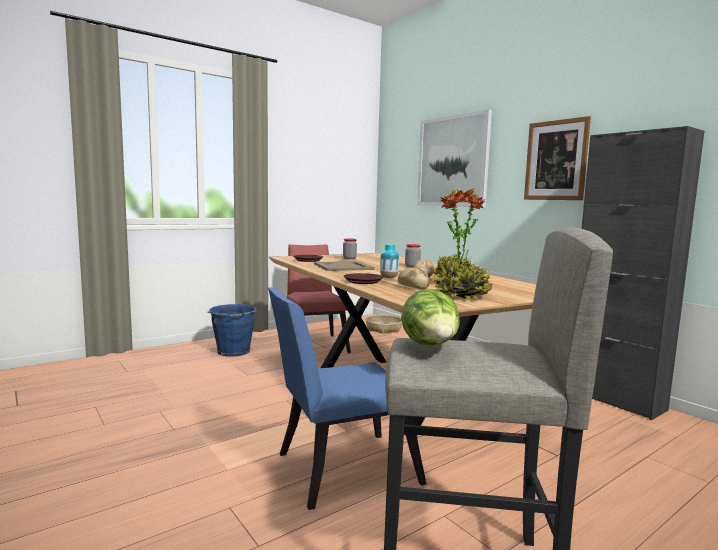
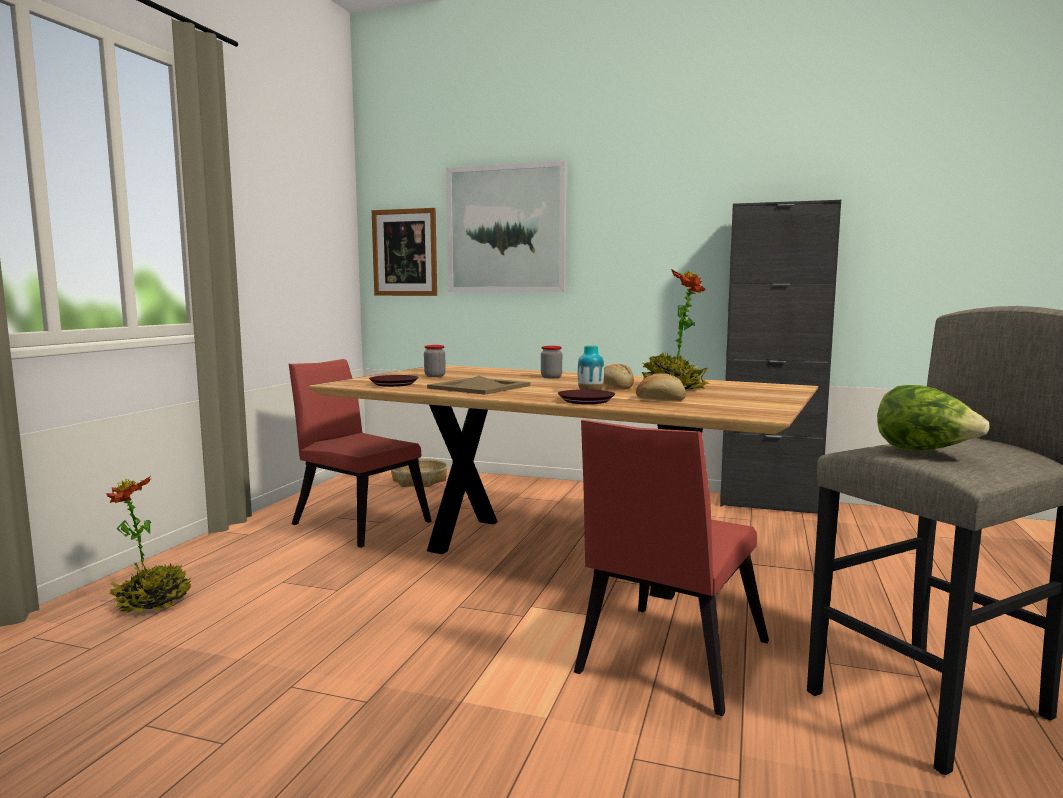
camera: 35 degrees left, 0 degrees up
blue bucket [207,304,259,357] -> none
blue chair [268,287,427,510] -> red chair [574,420,769,716]
potted plant [432,188,492,299] -> potted plant moved to [105,476,192,613]
picture [524,116,591,200] -> picture moved to [372,208,437,296]

